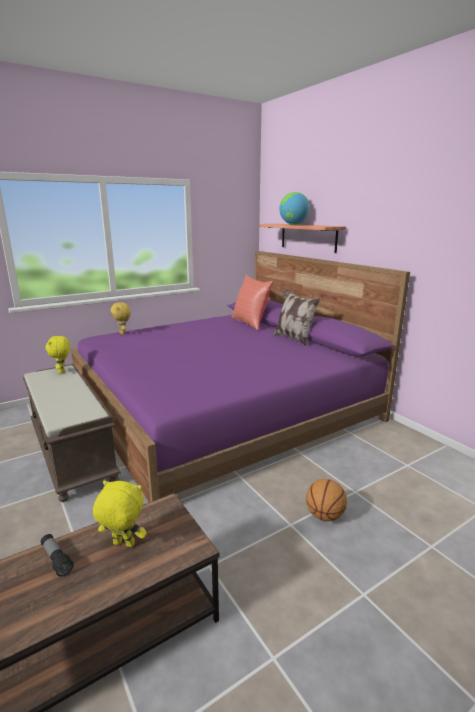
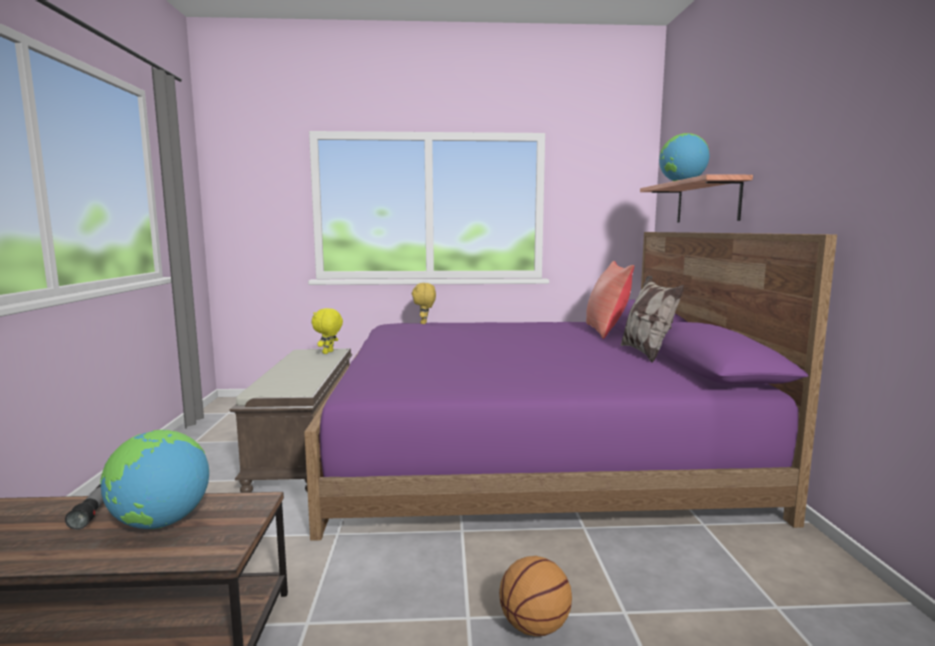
camera: 30 degrees right, 10 degrees down
yellow plush toy [93,480,146,547] -> globe [100,430,209,529]

